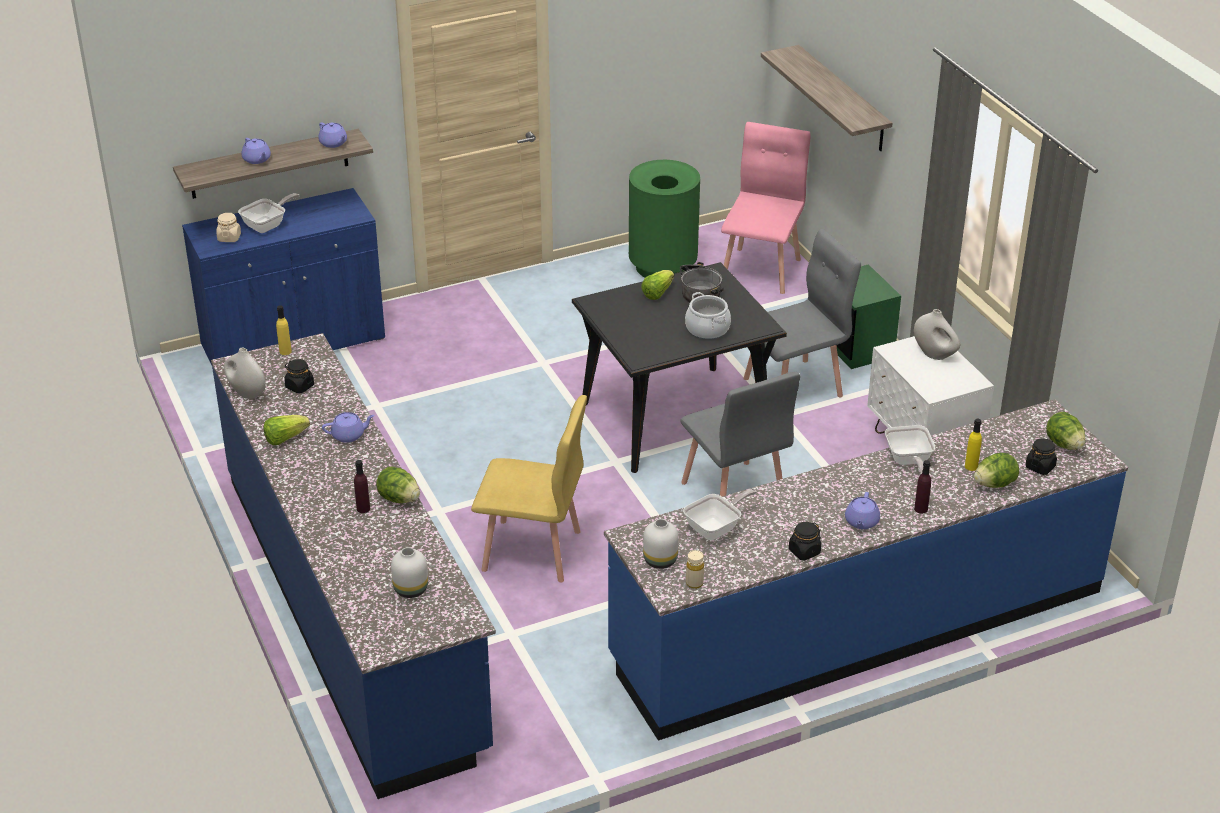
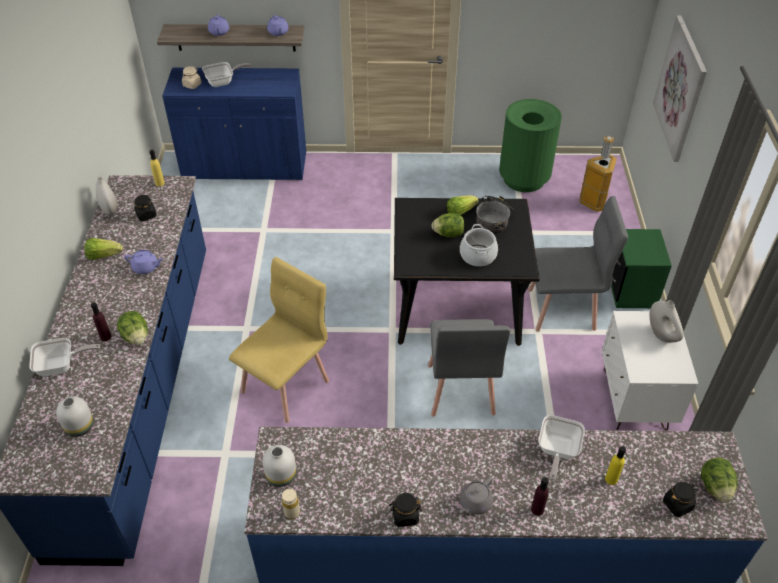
camera: 25 degrees right, 10 degrees up
yellow chair [471,395,587,582] -> yellow chair turned 90 degrees counterclockwise [229,257,329,423]
frying pan [683,489,757,540] -> frying pan moved to [29,338,100,376]
pink chair [721,122,811,294] -> trash can [580,136,617,212]
shelf [761,45,892,151] -> picture [653,15,707,162]
purple teapot [845,492,880,529] -> grey teapot [460,477,493,515]
lettuce [974,453,1019,488] -> lettuce moved to [431,213,465,237]

